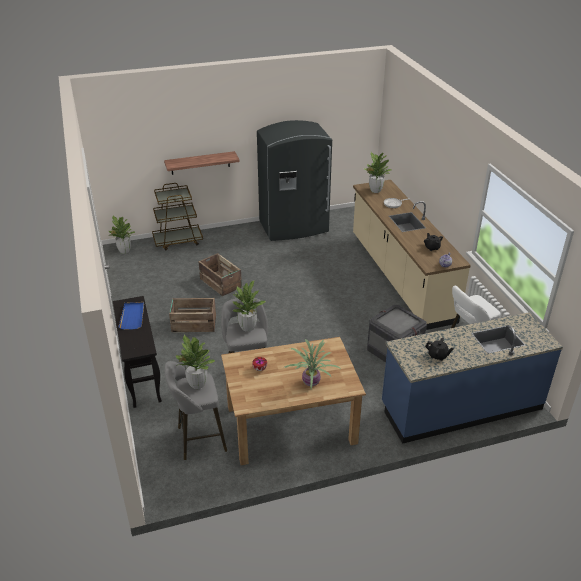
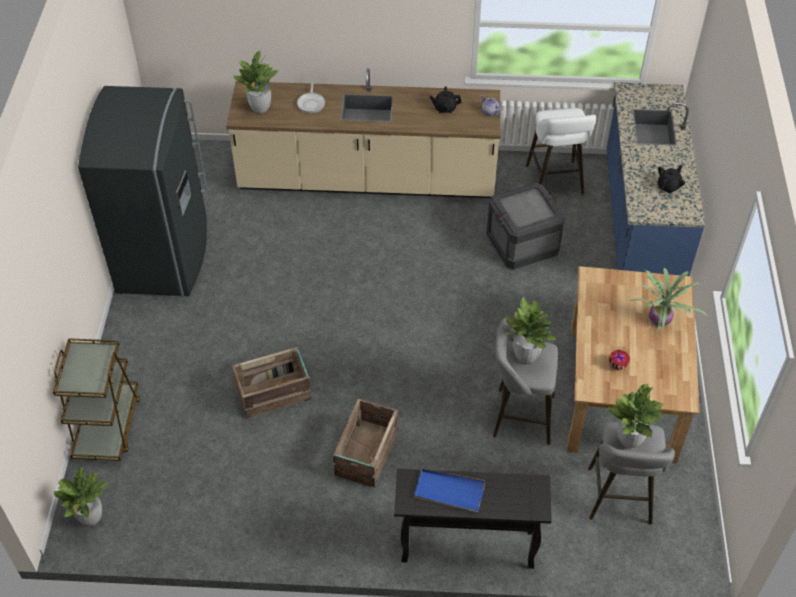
camera: 70 degrees left, 15 degrees up
shelf [164,151,240,175] -> none

